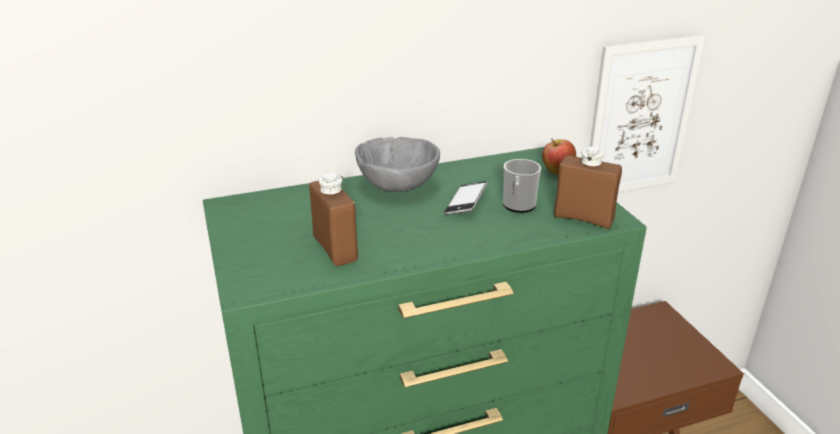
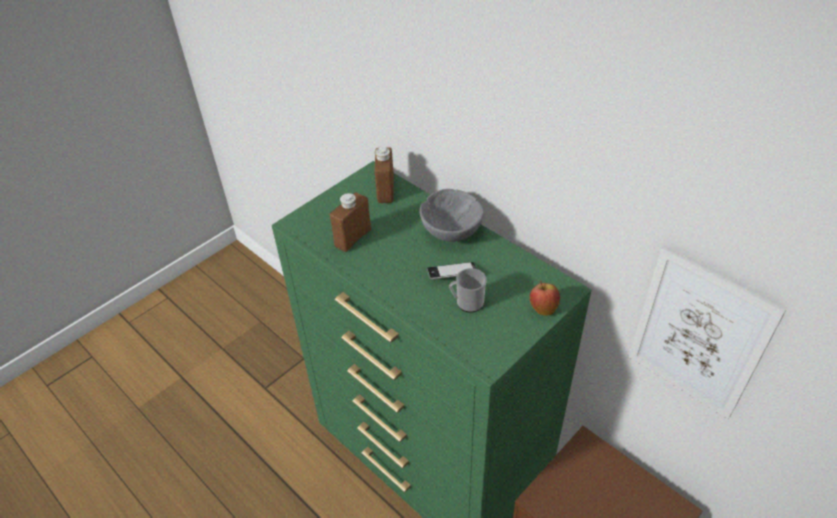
camera: 65 degrees right, 15 degrees up
brown bottle [554,147,622,229] -> brown bottle moved to [375,147,394,203]

